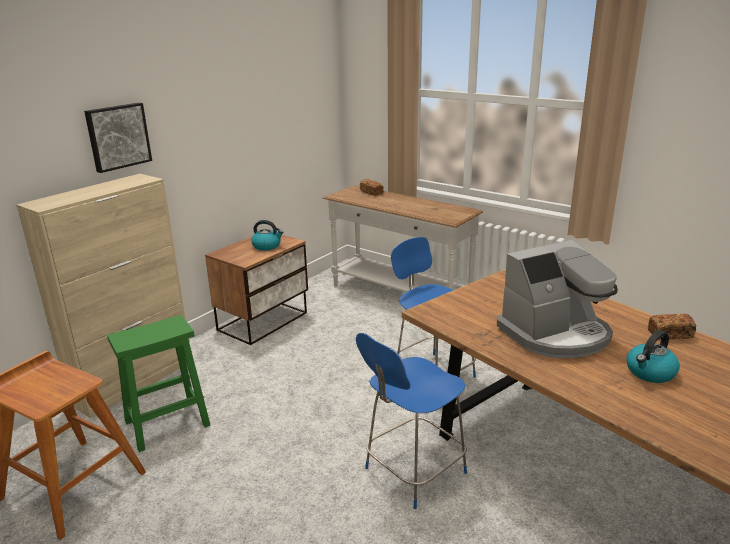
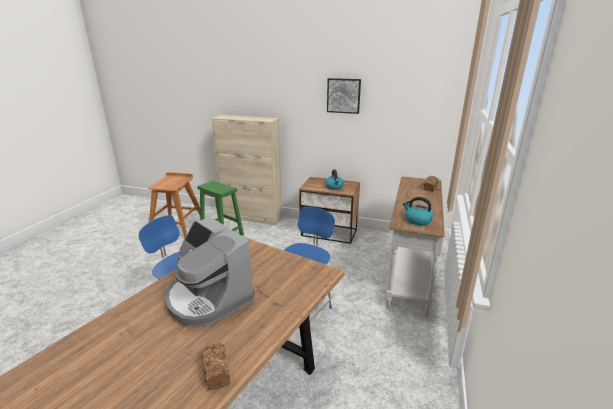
camera: 70 degrees right, 0 degrees up
picture [84,103,152,173] -> picture moved to [327,78,361,114]
kettle [626,330,680,383] -> kettle moved to [403,197,433,225]

